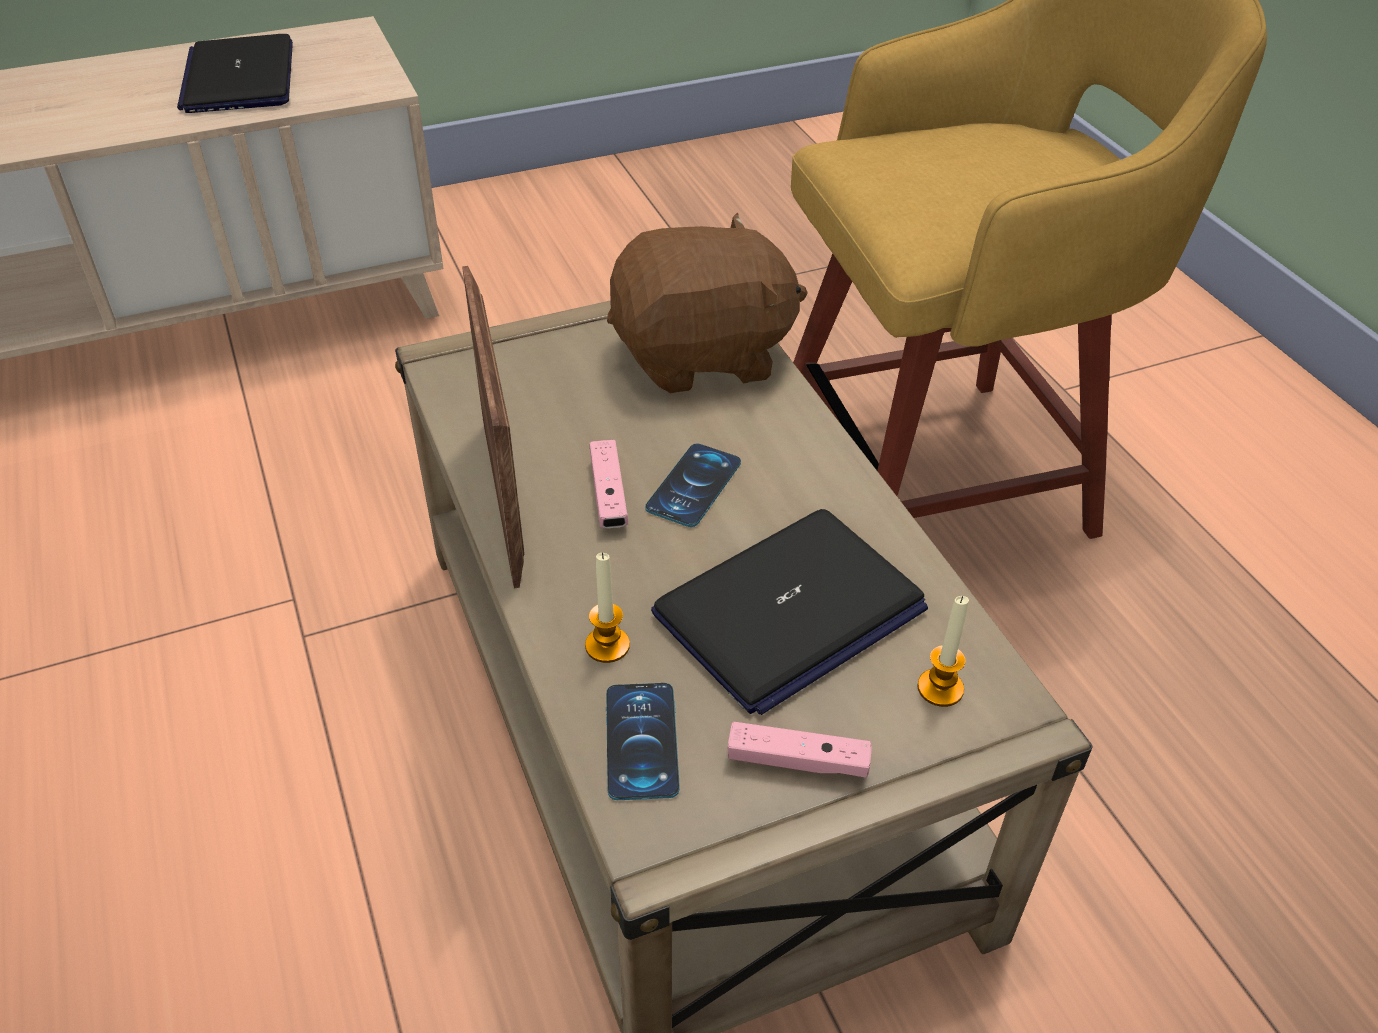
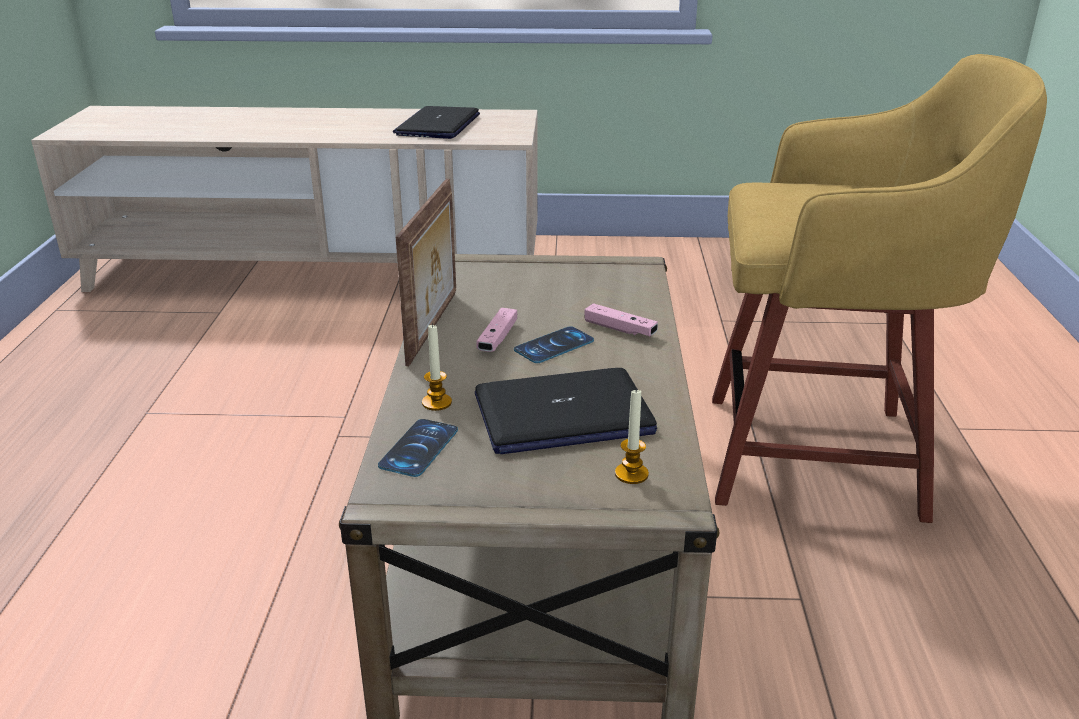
camera: 25 degrees right, 15 degrees down
brown plush toy [607,213,808,393] -> none
pink game controller [728,722,872,778] -> pink game controller moved to [585,303,658,336]

